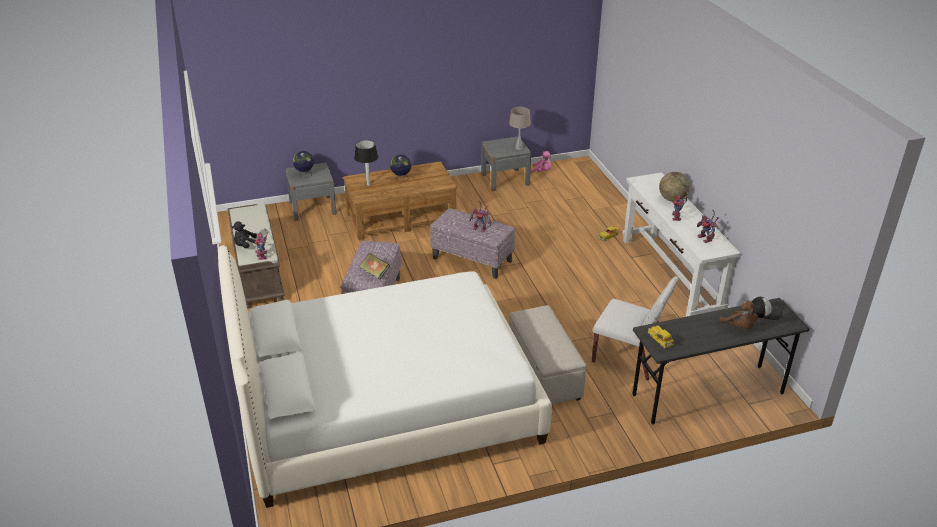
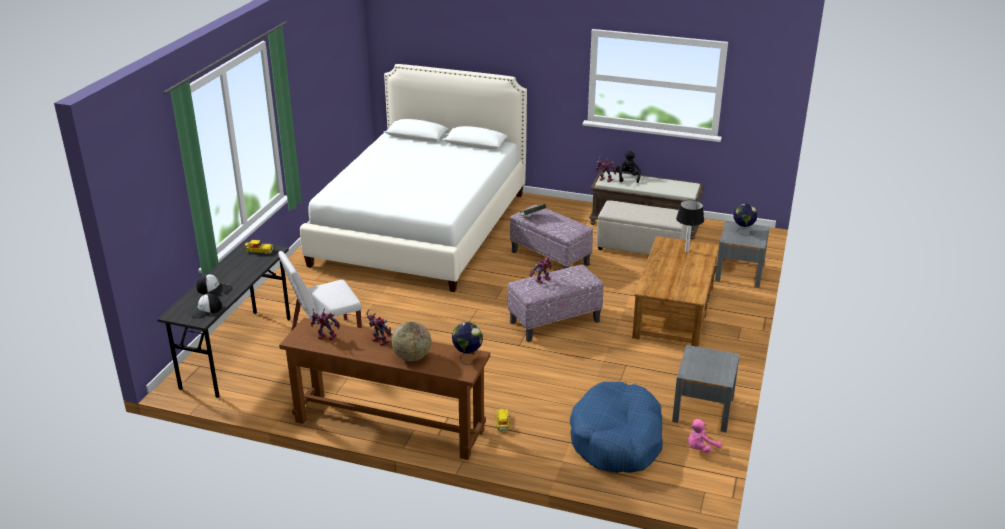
camera: 125 degrees right, 5 degrees down
globe [390,155,411,182] -> globe moved to [452,322,483,365]
beige table lamp [509,107,531,150] -> none
beige ottoman [509,305,587,404] -> beige ottoman moved to [596,200,687,255]
white console table [623,172,741,317] -> brown console table [279,318,490,460]
brown plush toy [719,301,758,329] -> cap [197,274,230,296]
none -> blue dog bed [570,382,663,473]

